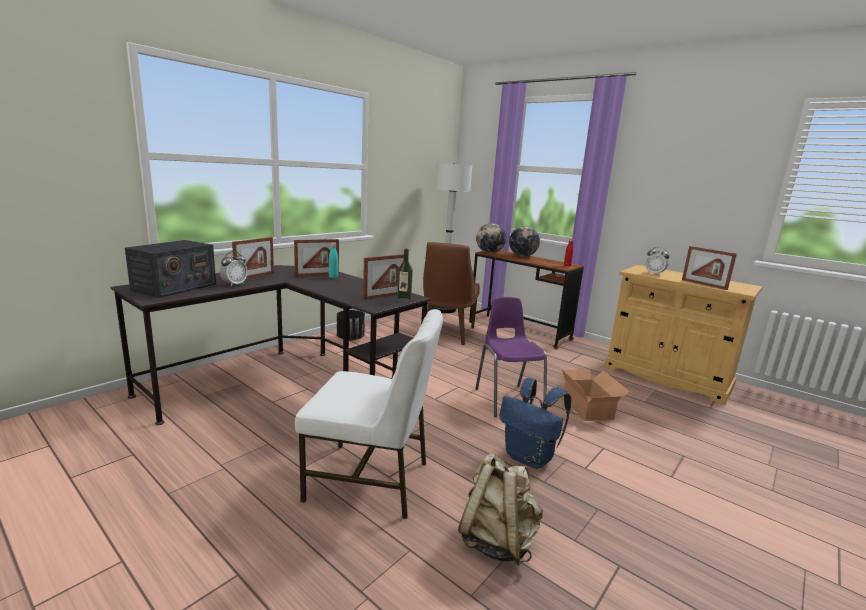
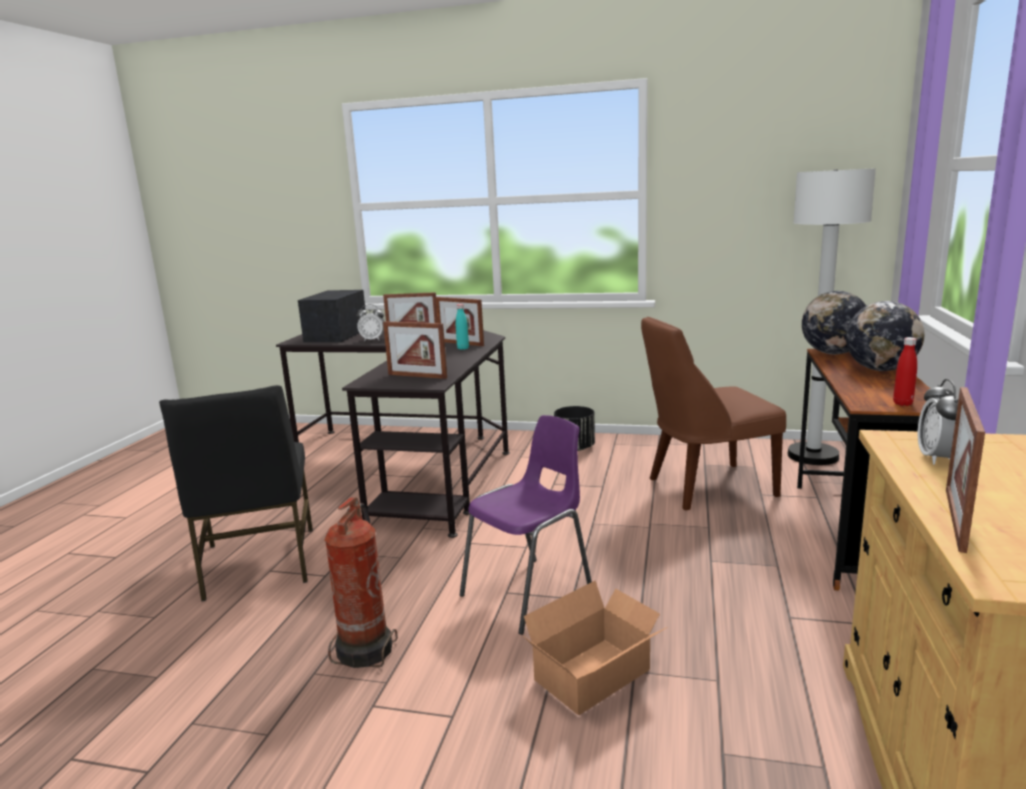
camera: 65 degrees right, 0 degrees up
radio [125,240,216,298] -> radio turned 105 degrees clockwise [298,290,366,342]
white chair [295,309,443,519] -> black chair [159,385,313,601]
bottle [397,249,413,302] -> none
beige backpack [458,453,543,566] -> none
blue backpack [500,378,571,469] -> fire extinguisher [324,497,398,668]

